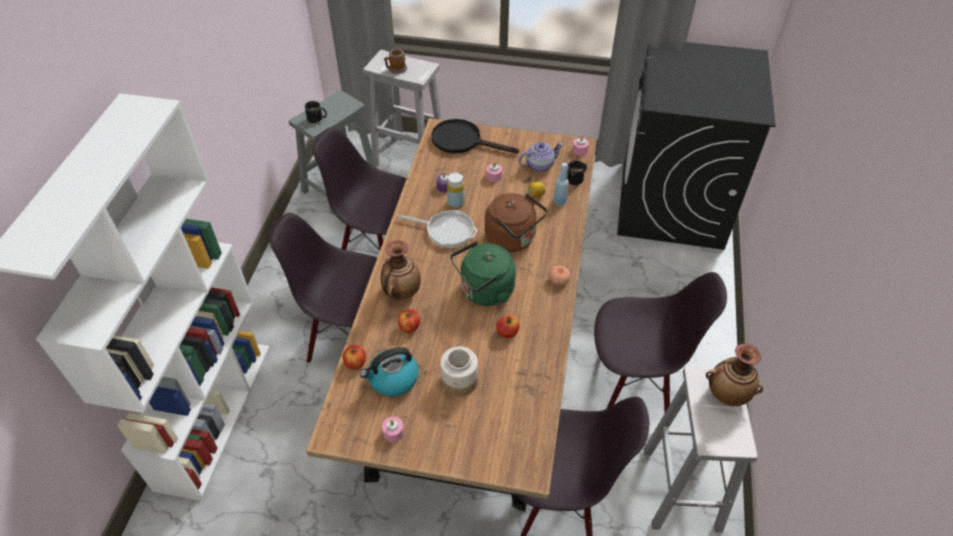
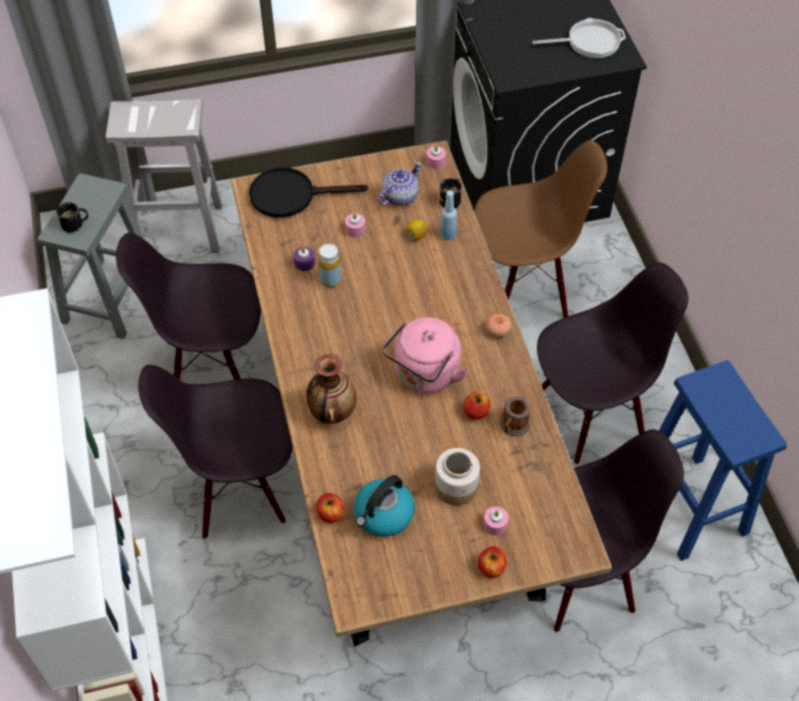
camera: 25 degrees left, 5 degrees up
pink candle [382,417,404,442] -> pink candle moved to [483,506,509,535]
mug [384,48,407,74] -> mug moved to [500,396,530,436]
frying pan [397,210,477,248] -> frying pan moved to [532,18,626,58]
apple [398,309,421,333] -> apple moved to [478,546,507,578]
green kettle [450,241,516,306] -> pink kettle [382,317,469,393]
brown kettle [485,193,548,252] -> none
white stool [644,367,758,533] -> blue stool [659,360,787,561]
vase [706,343,763,406] -> none
none -> brown chair [474,140,607,318]

